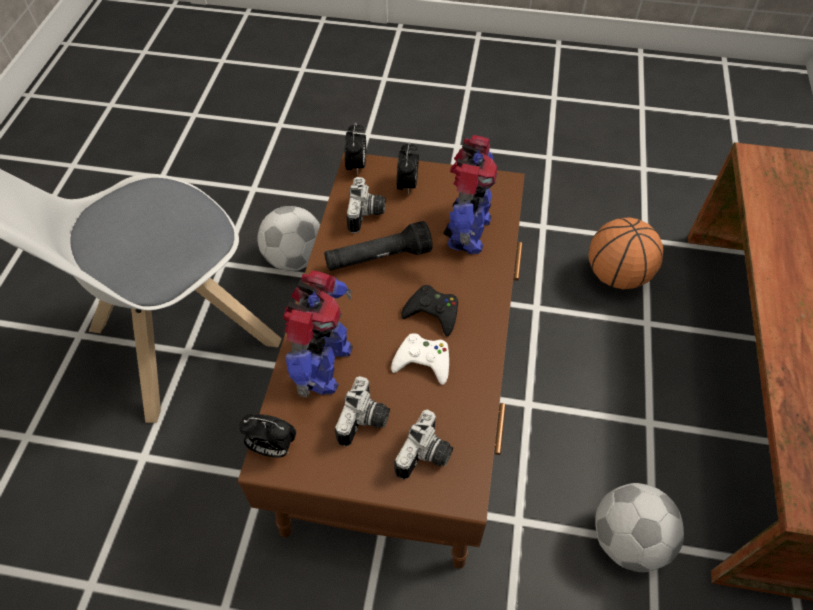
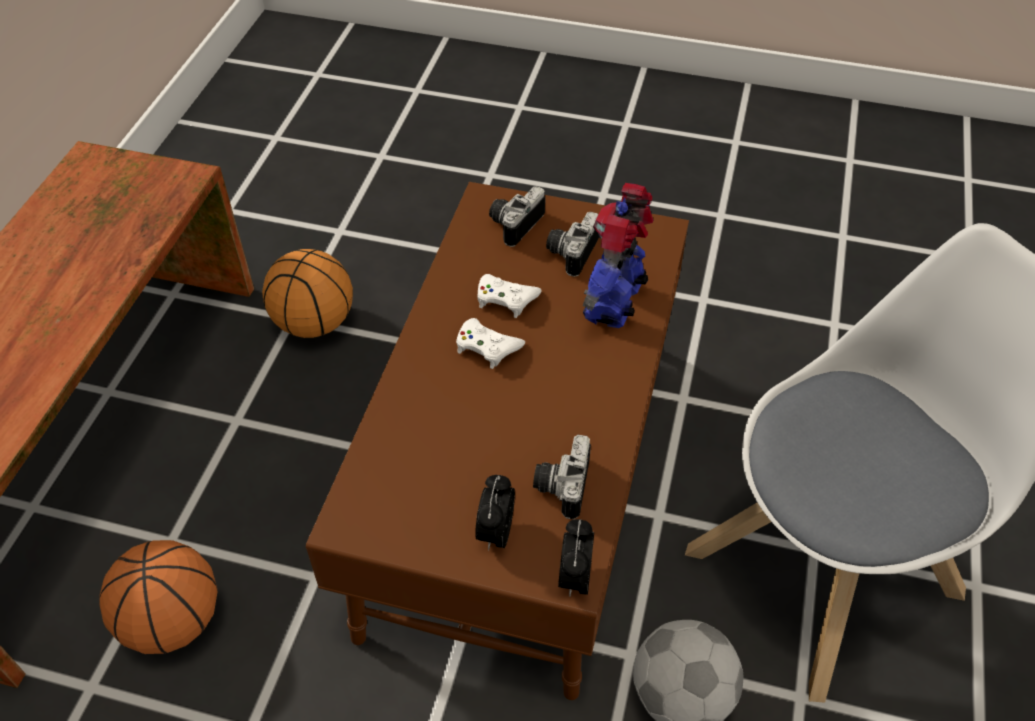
camera: 175 degrees left, 5 degrees down
alarm clock [239,414,296,458] -> none
black flashlight [324,221,433,271] -> none
black game controller [401,285,458,336] -> white game controller [456,318,525,369]
toy robot [444,135,498,254] -> none
football [595,483,684,572] -> basketball [262,249,353,338]

